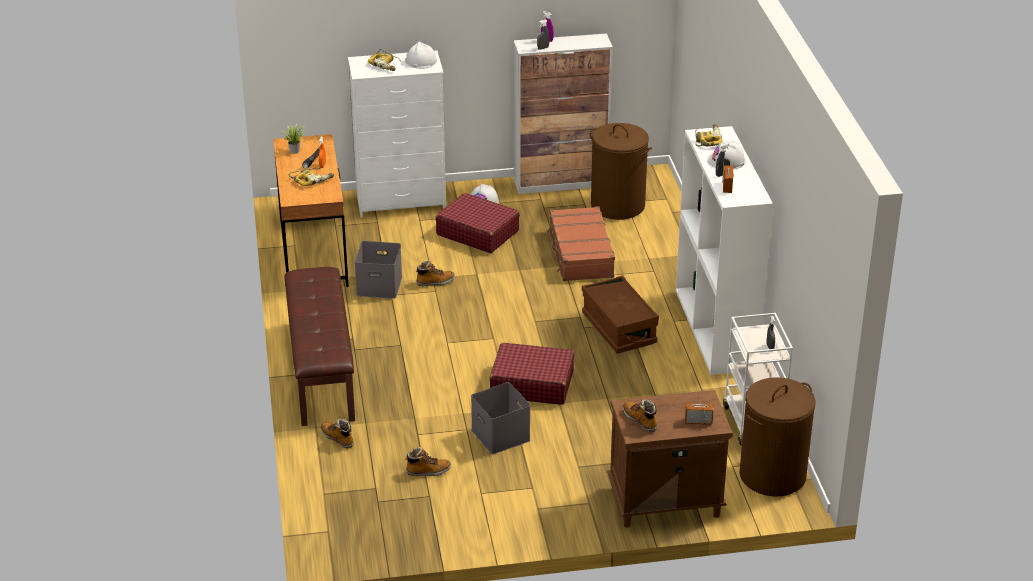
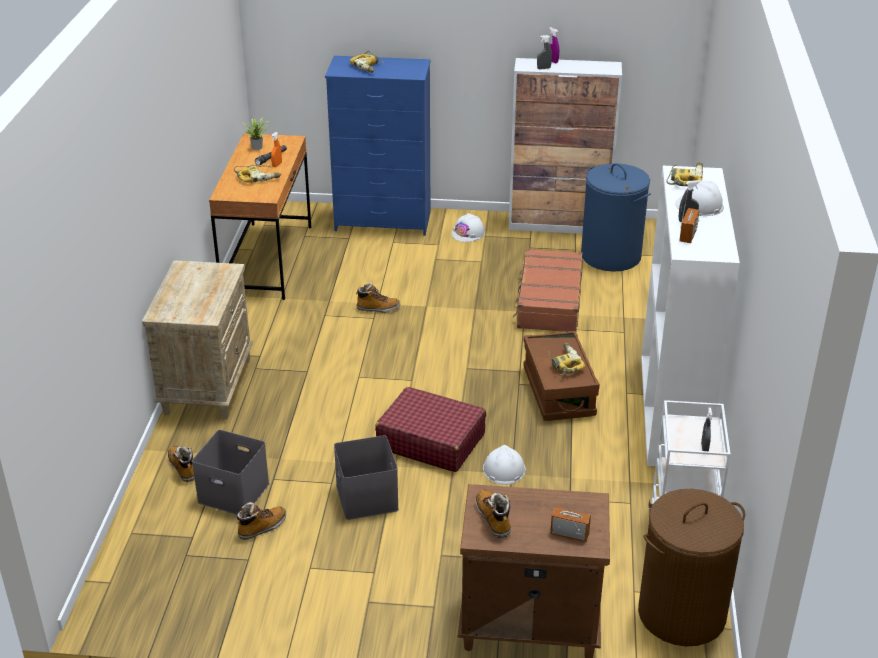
camera: 15 degrees right, 0 degrees up
brown bench [284,267,355,426] -> beige nightstand [142,260,253,419]
white dresser [348,50,446,217] -> blue dresser [325,56,431,236]
grey storage box [355,241,402,299] -> grey storage box moved to [192,430,269,515]
white hard hat [405,42,437,69] -> white hard hat moved to [483,445,526,485]
boot [405,447,451,476] -> boot turned 45 degrees counterclockwise [236,502,286,540]
red suitcase [436,193,520,253] -> none
brown laundry basket [590,123,652,220] -> blue laundry basket [581,163,651,271]
none -> power drill [548,343,585,376]

